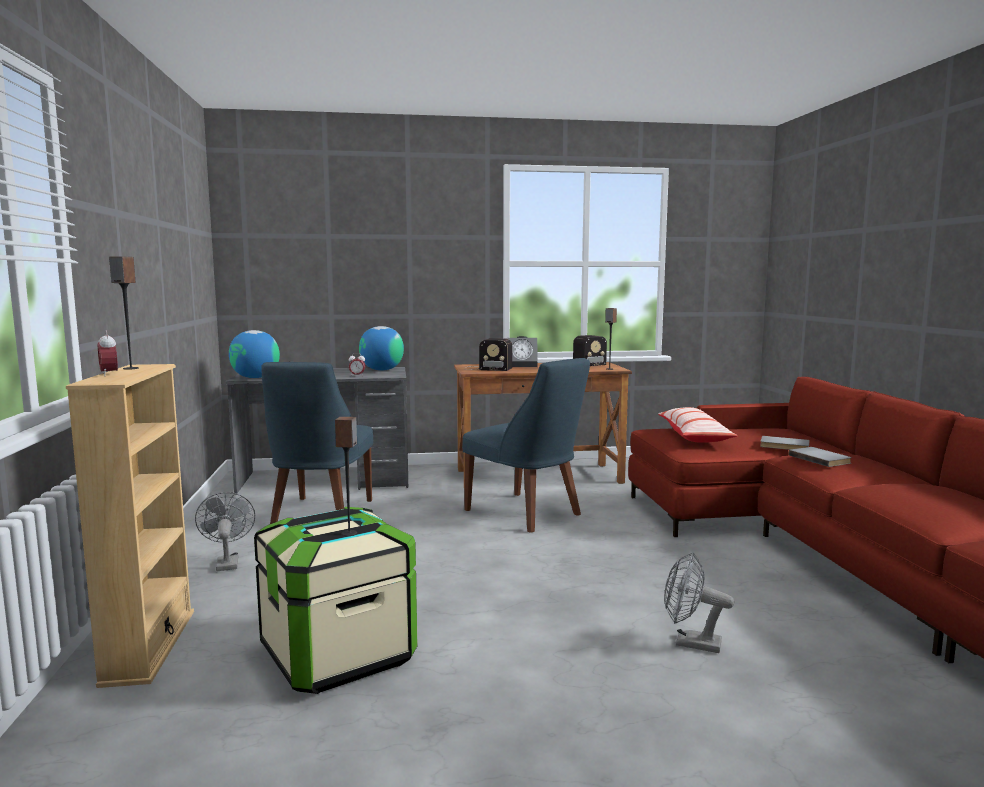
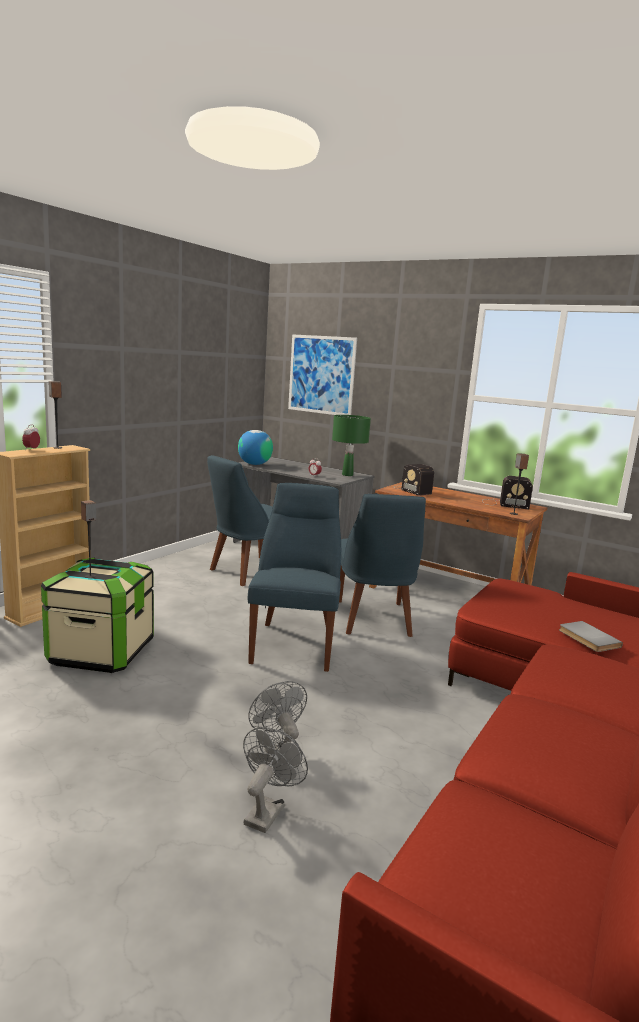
camera: 40 degrees right, 5 degrees up
grey fan [195,492,255,571] -> grey fan moved to [243,727,308,833]
globe [359,326,404,371] -> green table lamp [332,415,371,476]
alarm clock [507,336,537,367] -> none
pillow [658,407,737,443] -> none
grey book [789,447,852,467] -> none
none -> blue chair [248,483,341,672]
none -> picture [288,334,357,415]

